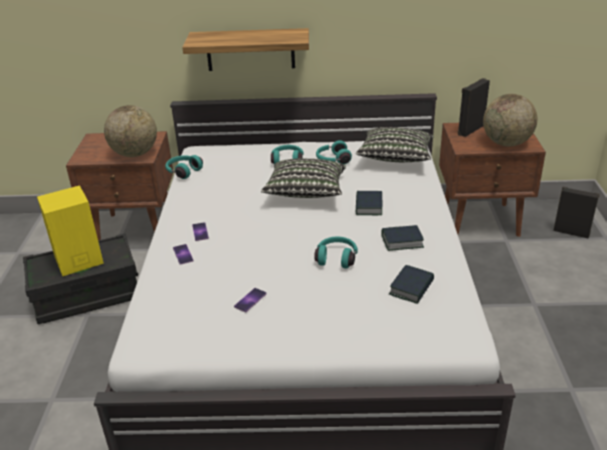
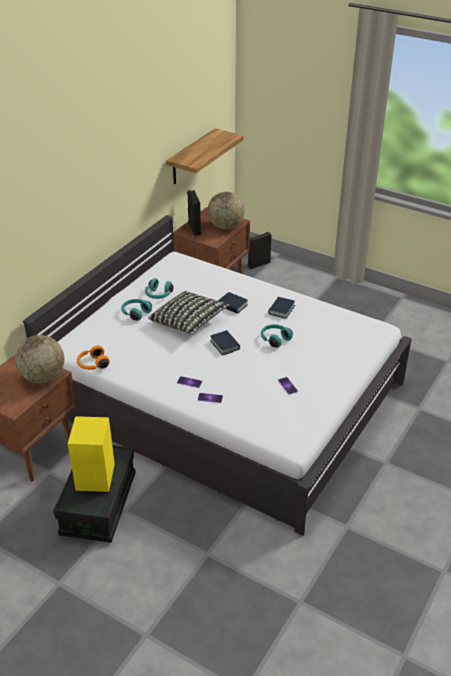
camera: 60 degrees left, 5 degrees up
turquoise headphones [165,155,203,179] -> orange headphones [77,345,110,370]
shelf [182,28,309,71] -> shelf moved to [166,128,244,184]
pillow [356,127,434,162] -> none
book [389,265,434,304] -> book moved to [210,330,240,355]

